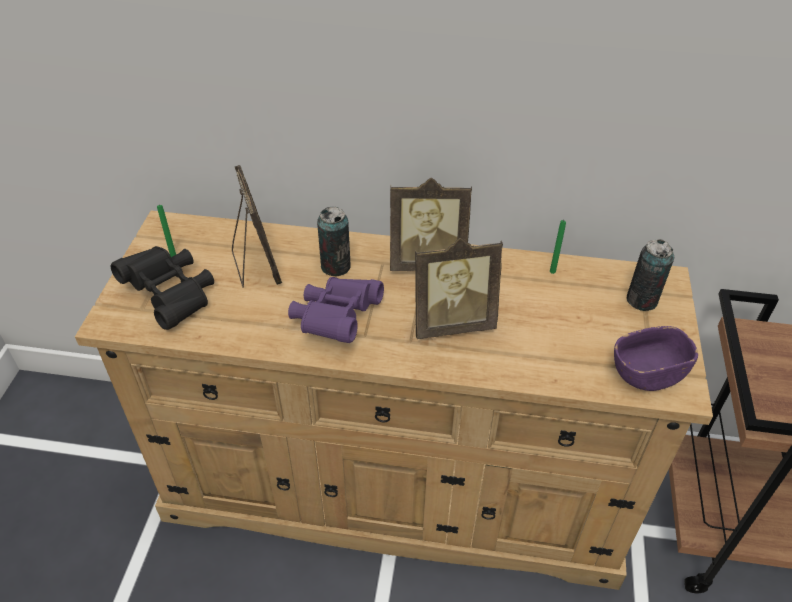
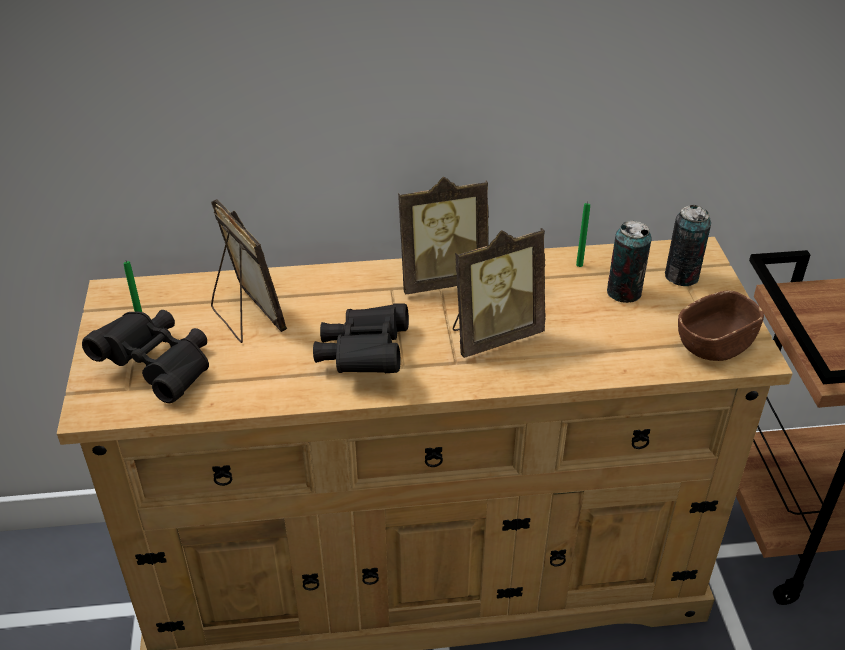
camera: 15 degrees left, 5 degrees down
purple binoculars [288,277,384,343] -> black binoculars [313,303,409,373]
can [317,207,351,276] -> can moved to [607,220,652,303]
purple bowl [614,326,698,391] -> brown bowl [678,290,764,361]

